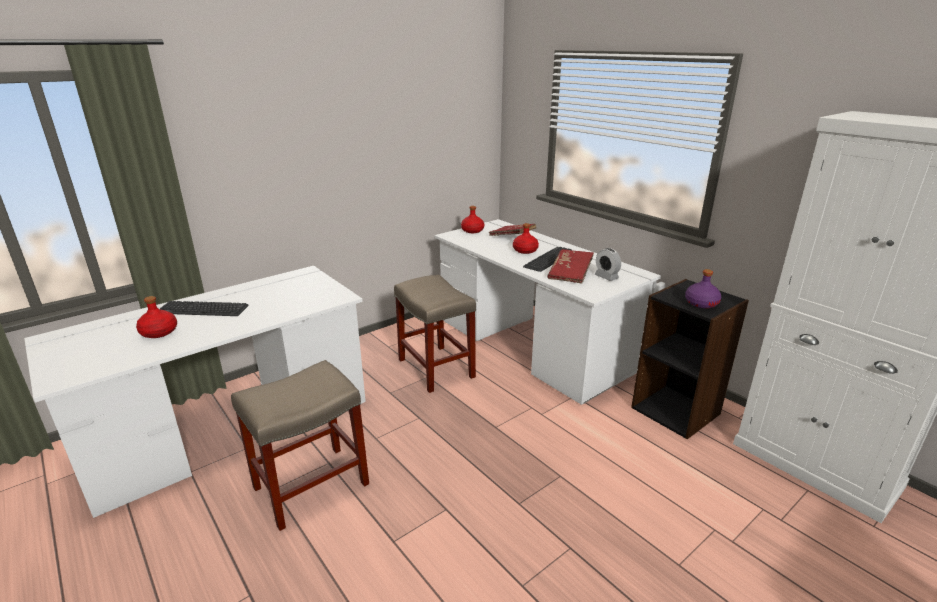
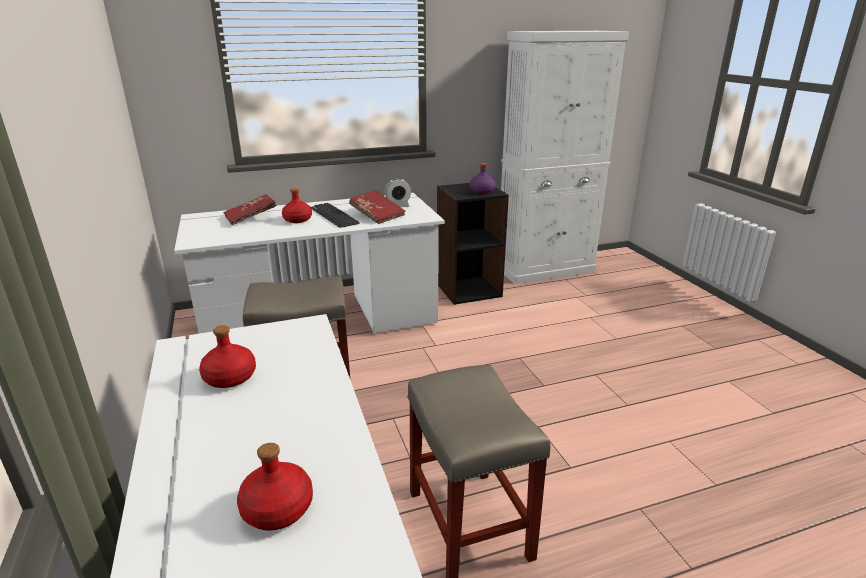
camera: 70 degrees left, 0 degrees up
keyboard [160,301,249,316] -> none
red bottle [461,206,484,233] -> red bottle moved to [199,325,256,388]

